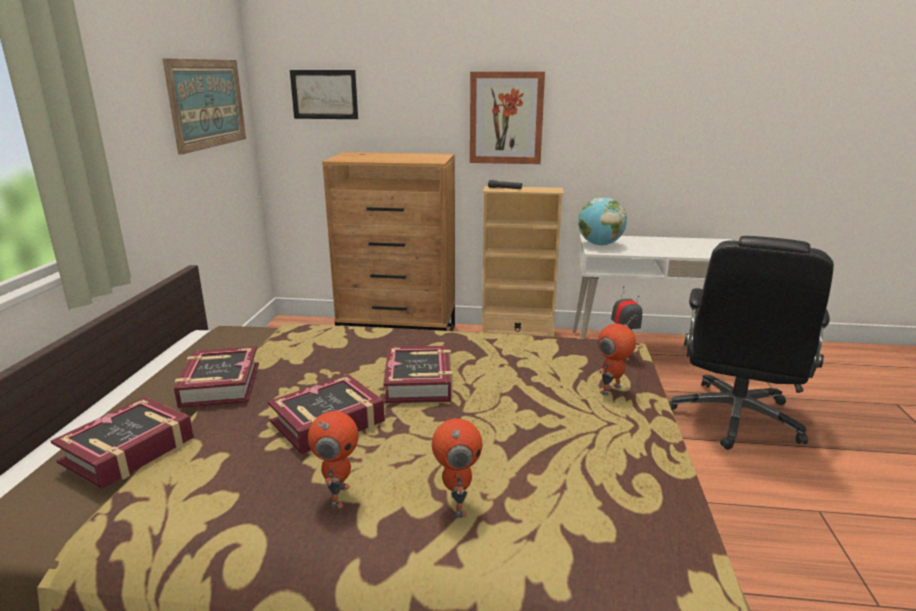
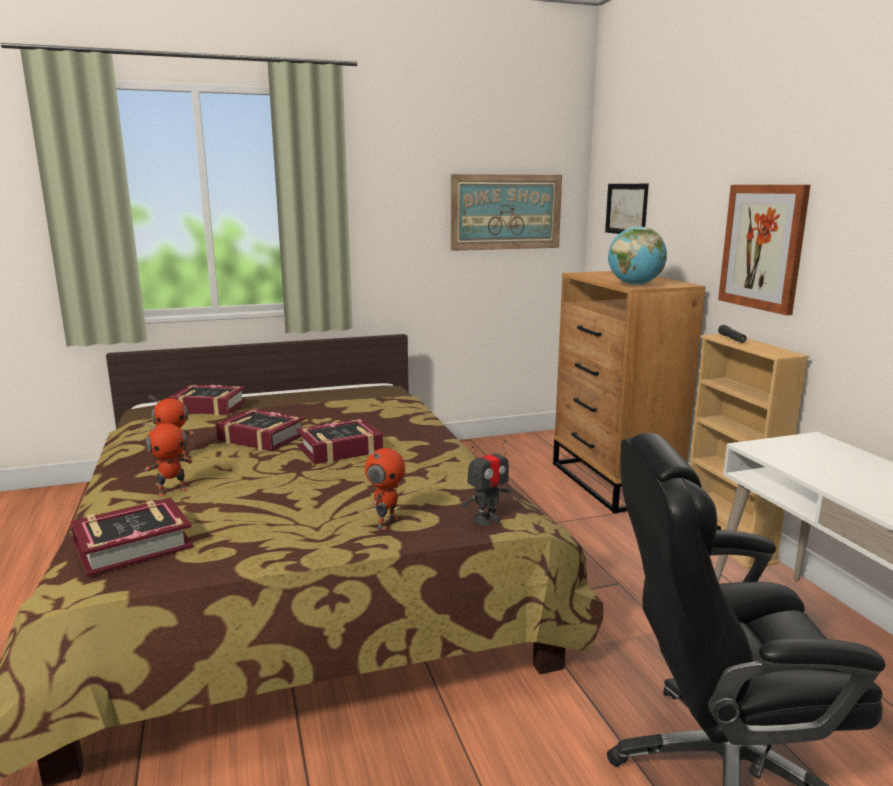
camera: 65 degrees right, 5 degrees down
book [174,346,259,408] -> book moved to [71,498,194,577]
globe [578,197,627,246] -> globe moved to [608,226,667,285]
toy robot [598,316,636,395] -> toy robot turned 90 degrees clockwise [365,448,405,530]

